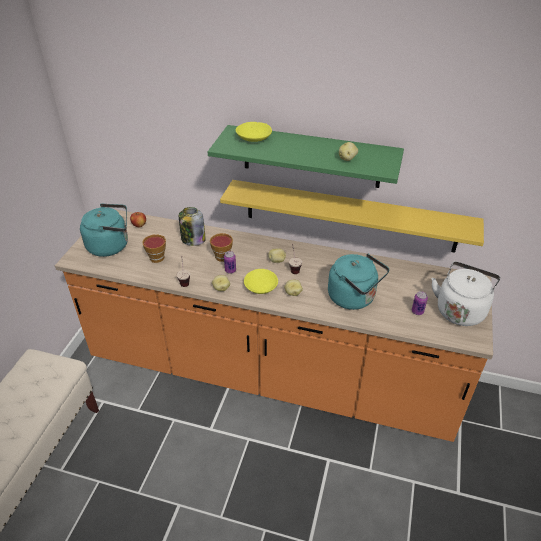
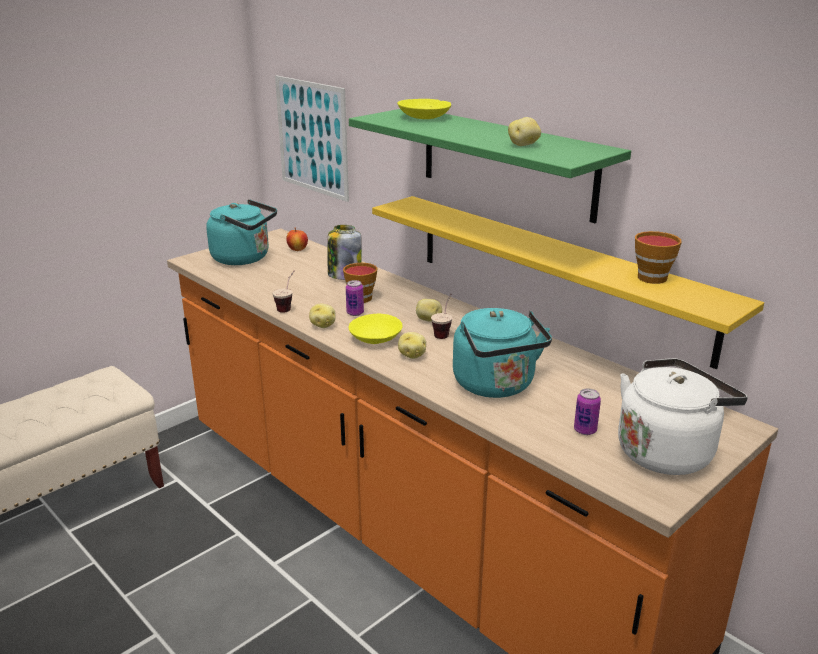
camera: 30 degrees right, 15 degrees down
cup [142,234,166,263] -> cup moved to [635,231,682,284]
none -> picture [275,75,349,202]

